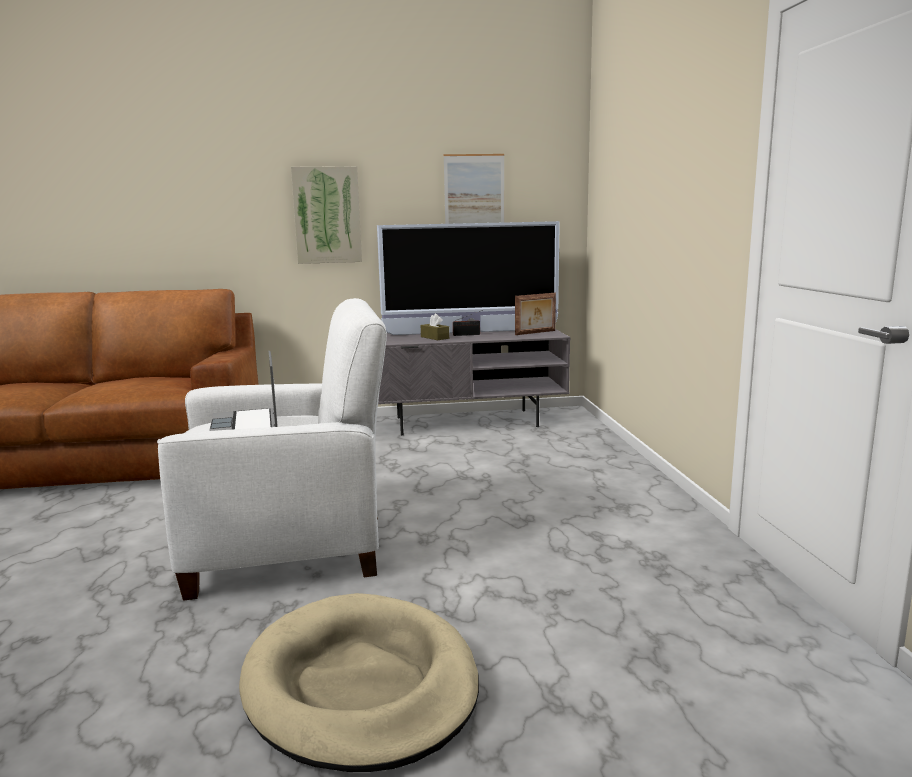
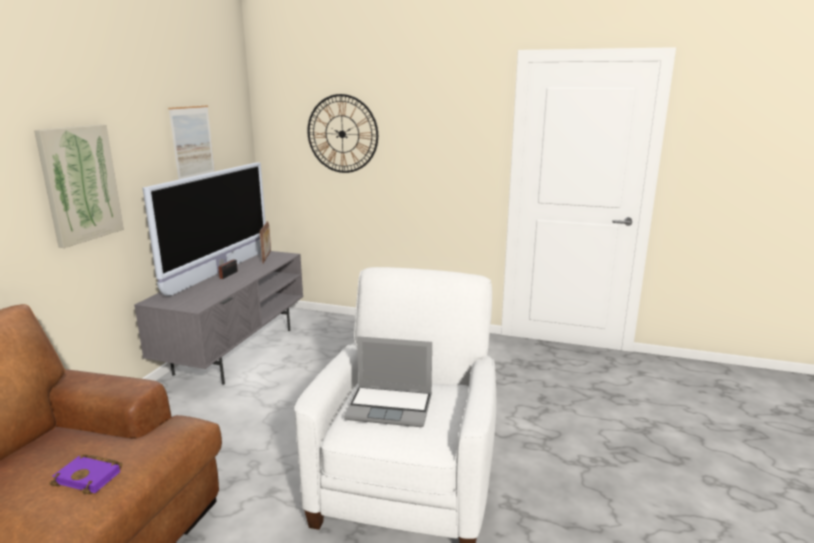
camera: 65 degrees left, 5 degrees up
beige dog bed [239,593,479,772] -> none
brown tissue box [421,314,449,340] -> none
none -> purple book [49,454,122,495]
none -> wall clock [307,94,378,173]

